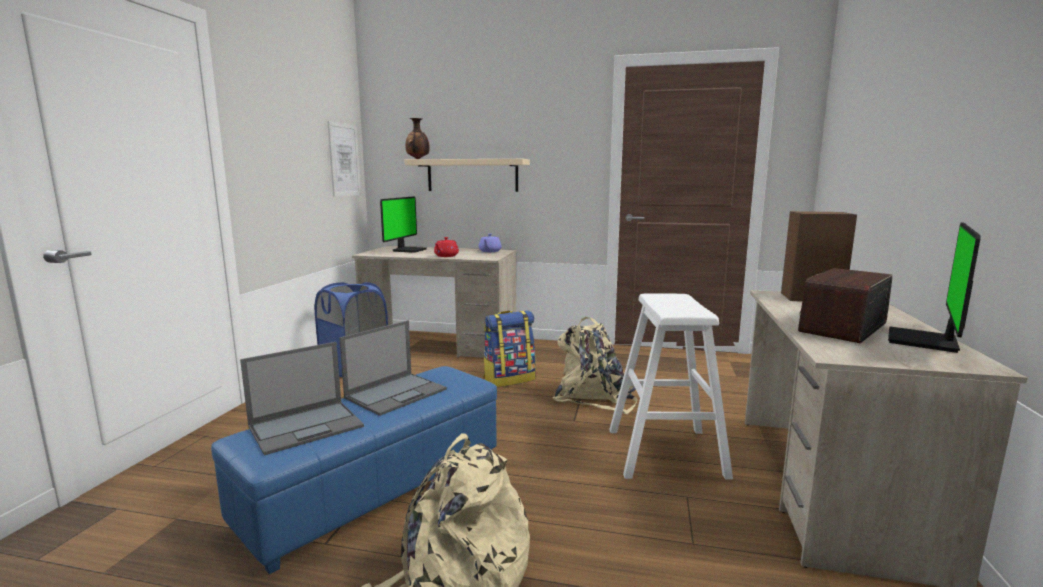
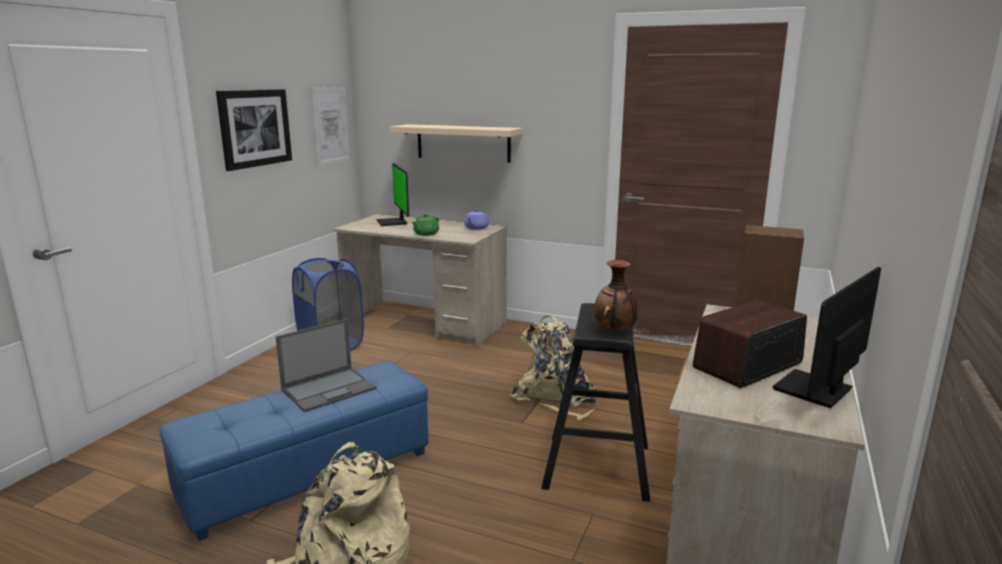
camera: 10 degrees right, 5 degrees up
laptop [240,342,364,455] -> none
monitor [380,196,426,253] -> monitor turned 135 degrees clockwise [376,163,409,226]
vase [405,118,429,159] -> vase moved to [594,260,638,332]
red teapot [434,237,459,257] -> green teapot [411,214,439,236]
backpack [483,310,536,387] -> none
white stool [609,294,733,480] -> black stool [541,303,650,502]
none -> picture [216,89,292,171]

